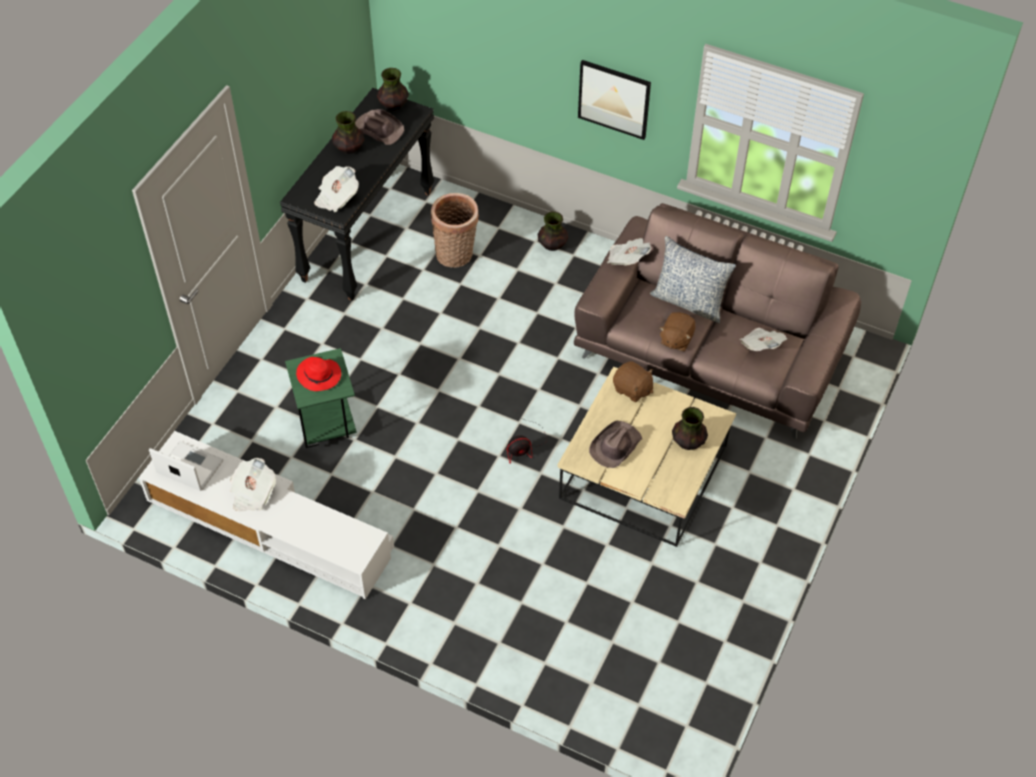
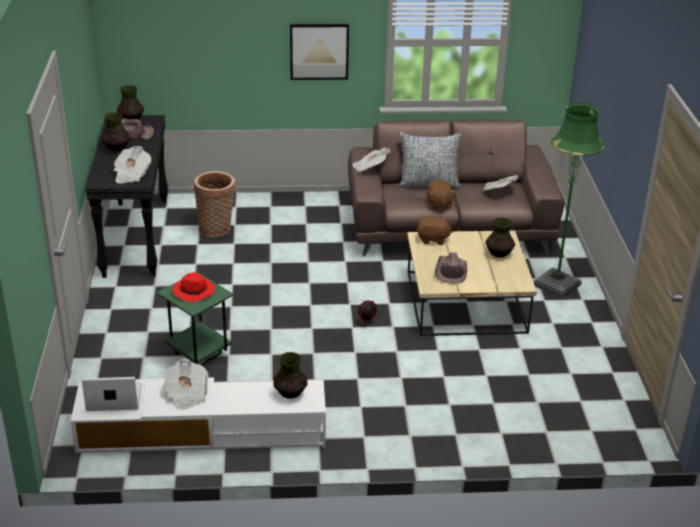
camera: 30 degrees left, 20 degrees down
vase [538,211,568,251] -> vase moved to [273,352,308,399]
none -> green floor lamp [533,103,605,299]

